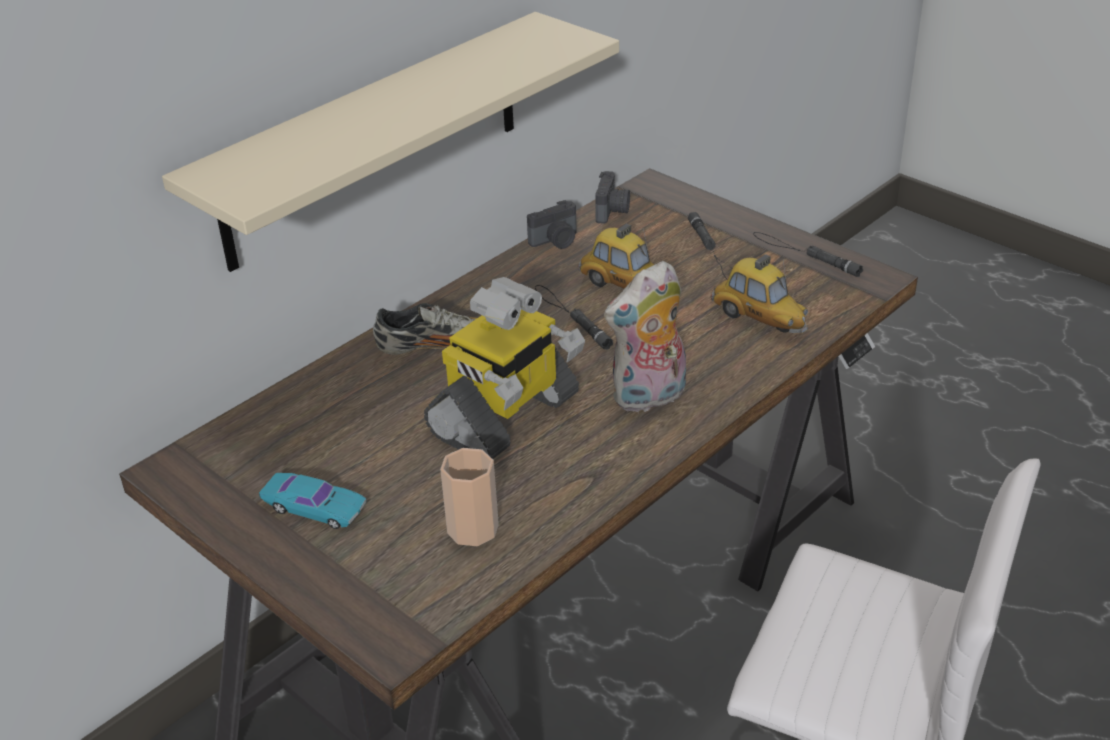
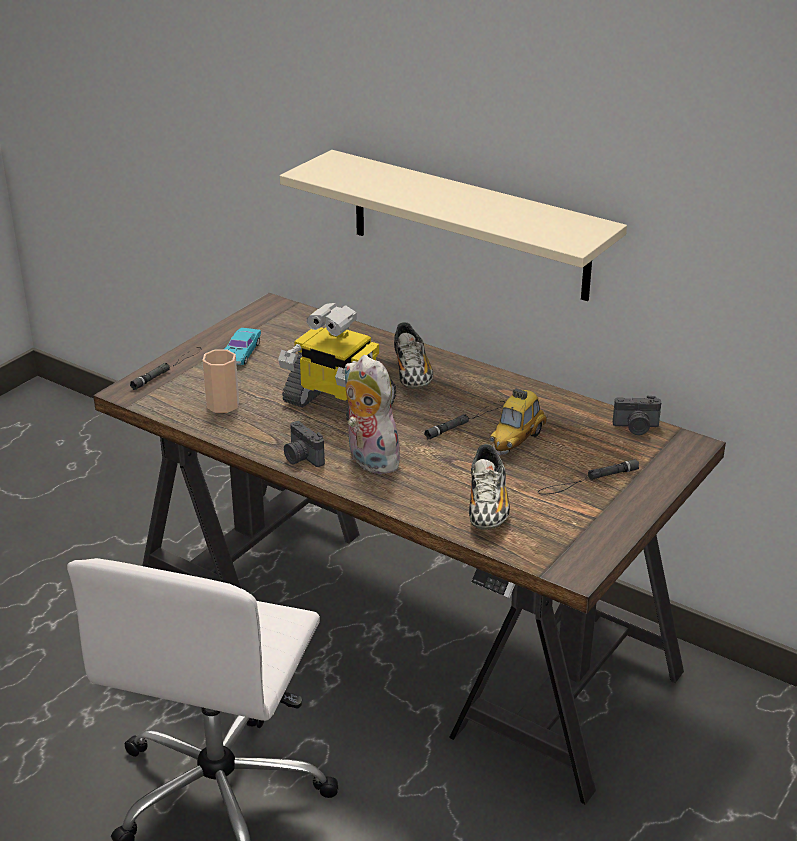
camera: 80 degrees right, 5 degrees down
camera [527,200,577,249] -> camera moved to [284,421,325,467]
toy car [711,254,808,334] -> shoe [469,444,510,530]
black flashlight [753,232,863,277] -> black flashlight moved to [130,347,201,390]

